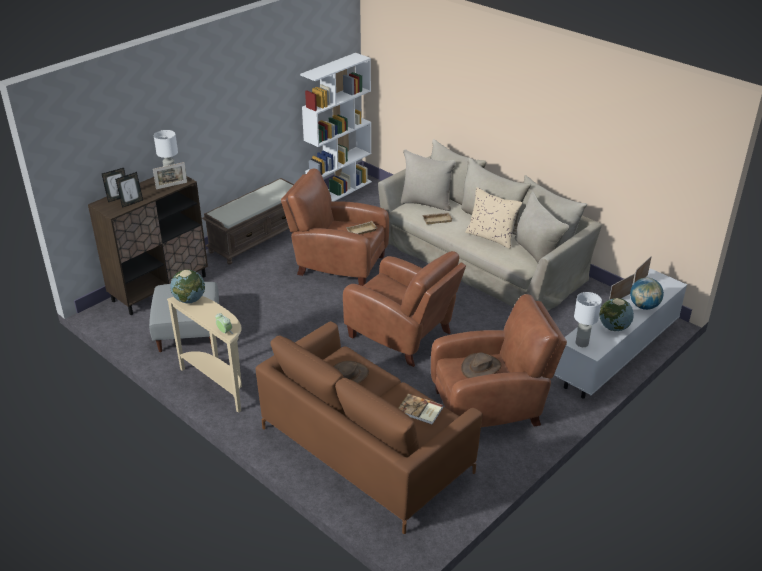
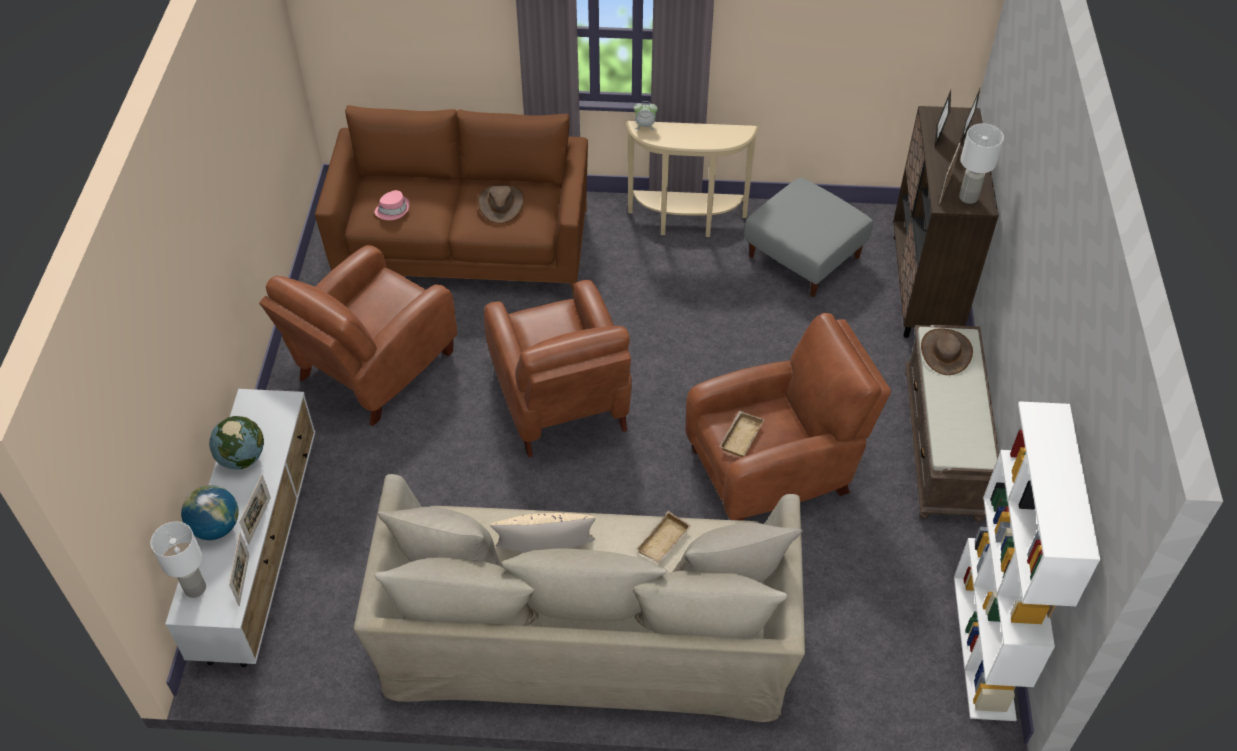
camera: 140 degrees right, 15 degrees up
globe [170,269,205,304] -> none
brown armchair [343,251,466,367] -> brown armchair turned 105 degrees counterclockwise [484,280,632,457]
book [399,394,444,425] -> pink hat [375,190,410,220]
brown hat [461,352,501,378] -> brown hat moved to [921,328,973,375]
white table lamp [574,292,602,347] -> white table lamp moved to [151,522,206,598]

